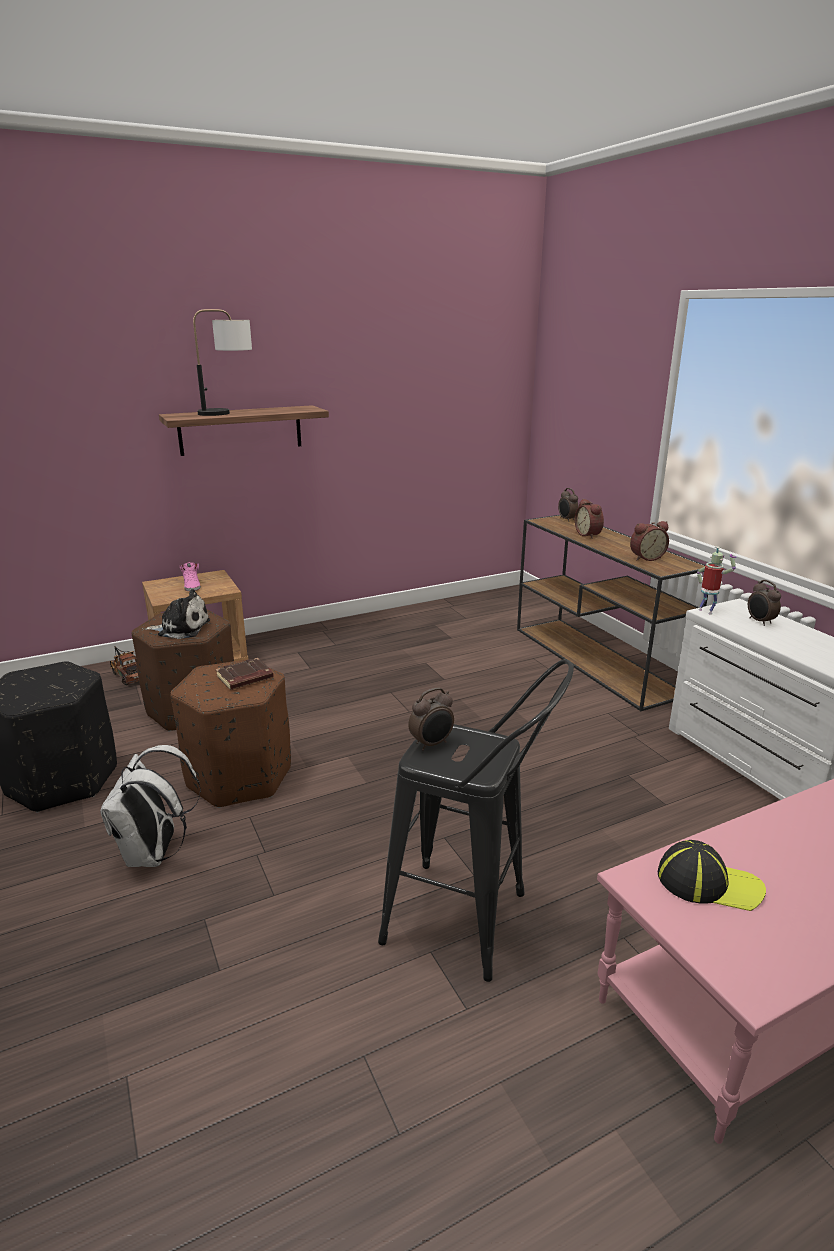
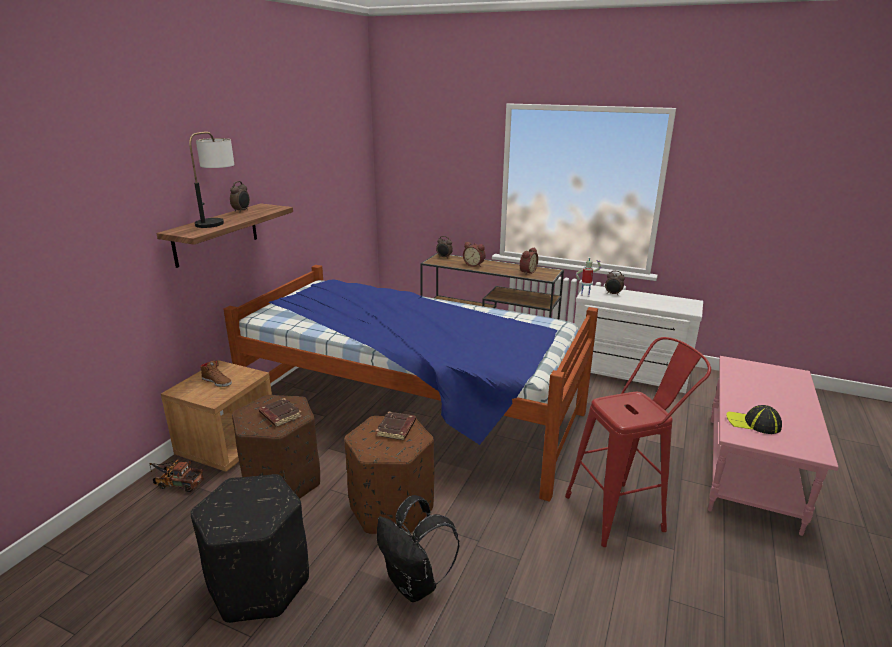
camera: 40 degrees left, 0 degrees up
white backpack [100,745,201,867] -> black backpack [377,495,459,602]
plush toy [145,589,210,639] -> brown book [259,398,302,427]
pink shoe [180,562,201,591] -> brown shoe [200,360,232,387]
black stool [378,659,574,982] -> red stool [565,337,711,547]
alarm clock [409,687,454,751] -> alarm clock moved to [230,181,250,213]
cap [658,840,766,911] -> cap turned 135 degrees counterclockwise [726,405,782,434]
none -> bed [223,265,598,502]

